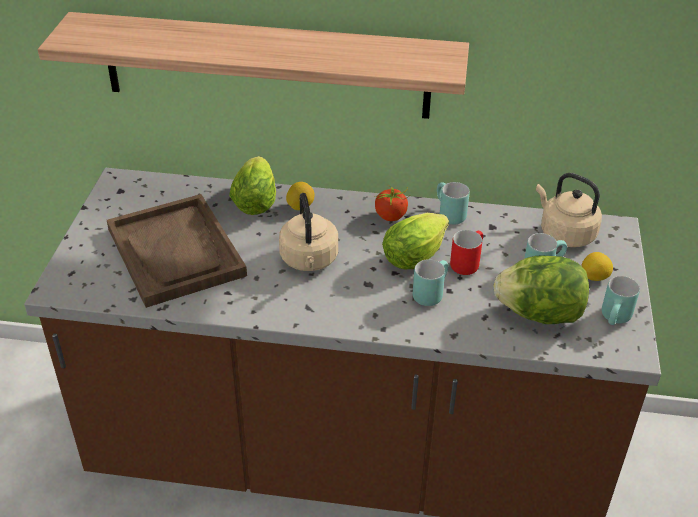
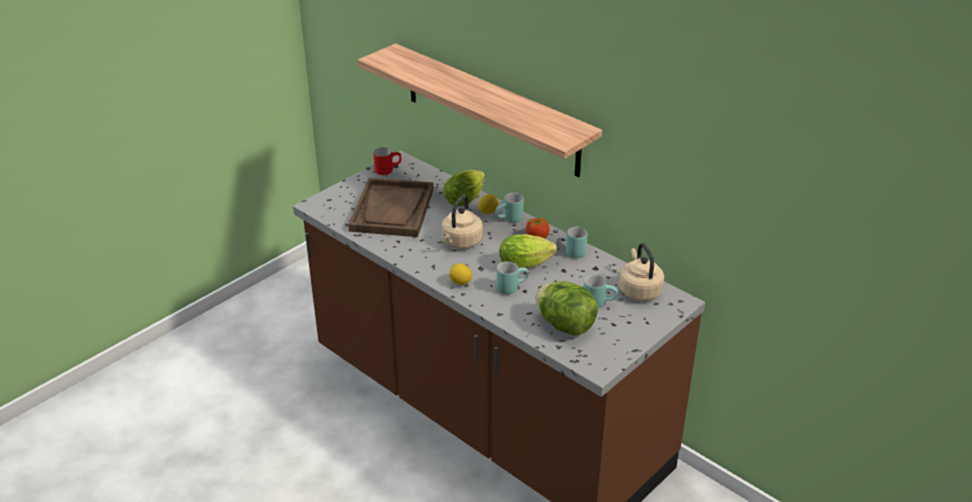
camera: 35 degrees right, 5 degrees down
red mug [450,230,483,275] -> red mug moved to [373,147,402,175]
lemon [581,252,613,281] -> lemon moved to [449,263,472,285]
turquoise mug [602,276,640,325] -> turquoise mug moved to [495,192,524,222]

